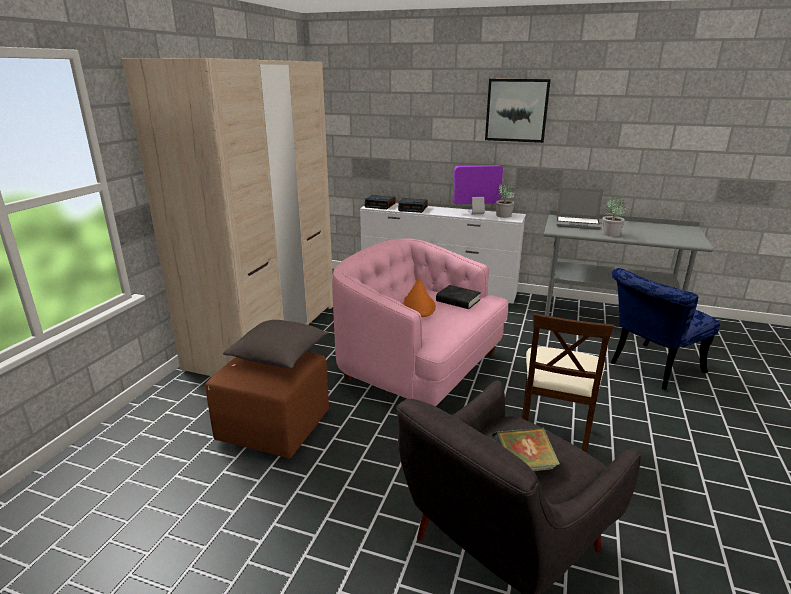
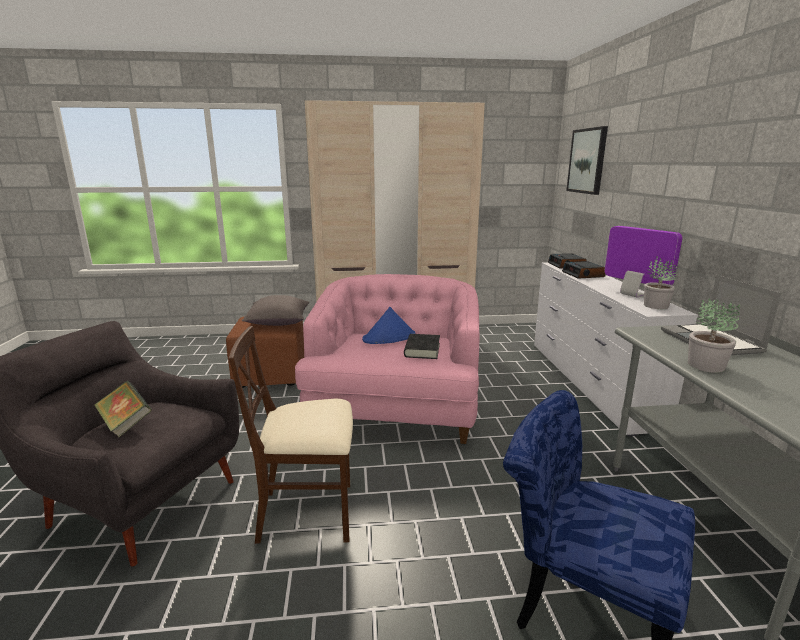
camera: 65 degrees right, 5 degrees down
orange hat [403,277,436,317] -> blue hat [362,307,415,344]
picture [485,79,551,143] -> picture moved to [566,126,608,195]

